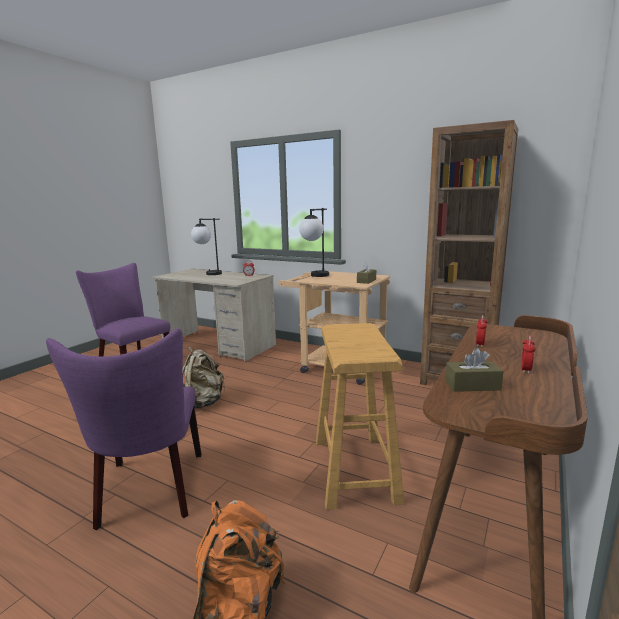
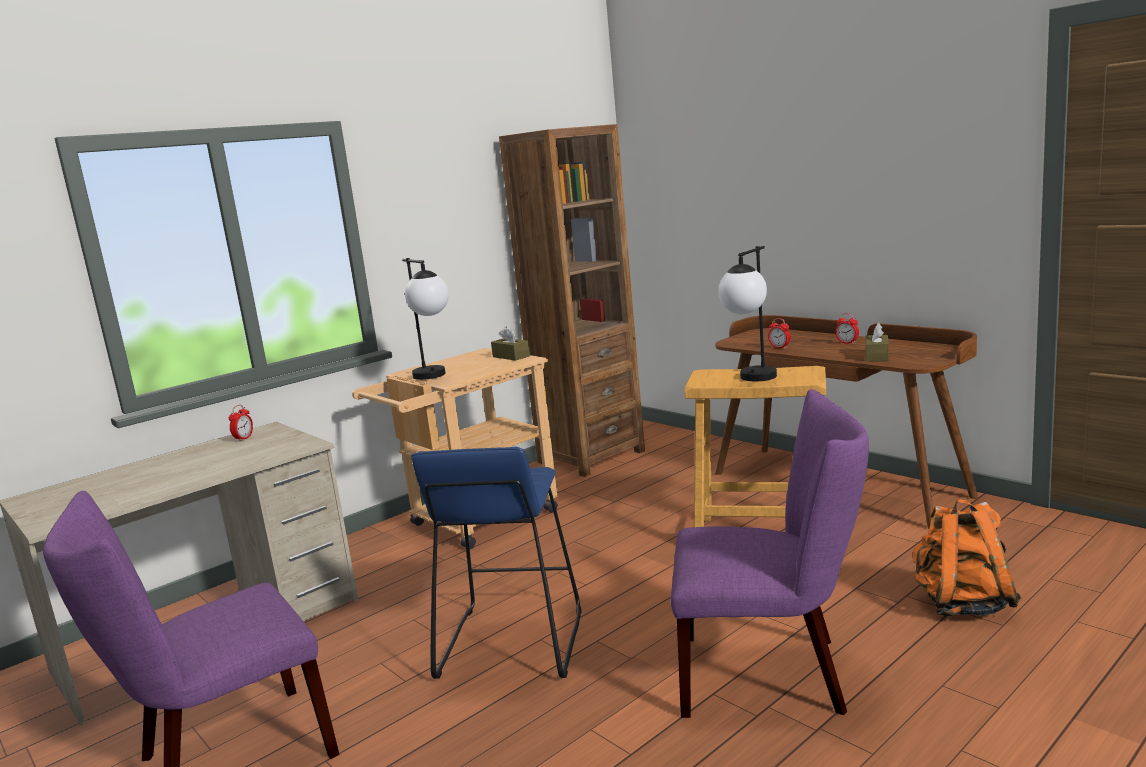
camera: 70 degrees left, 0 degrees up
beige backpack [183,346,225,408] -> blue stool [411,447,582,679]
table lamp [191,218,222,275] -> table lamp moved to [718,246,777,381]

